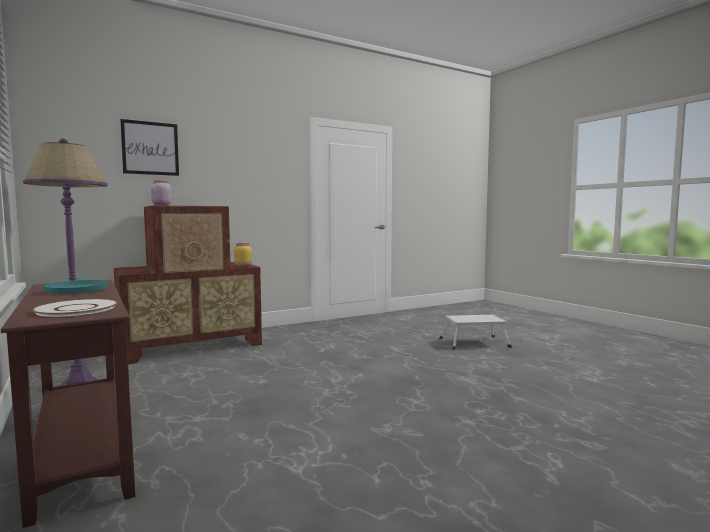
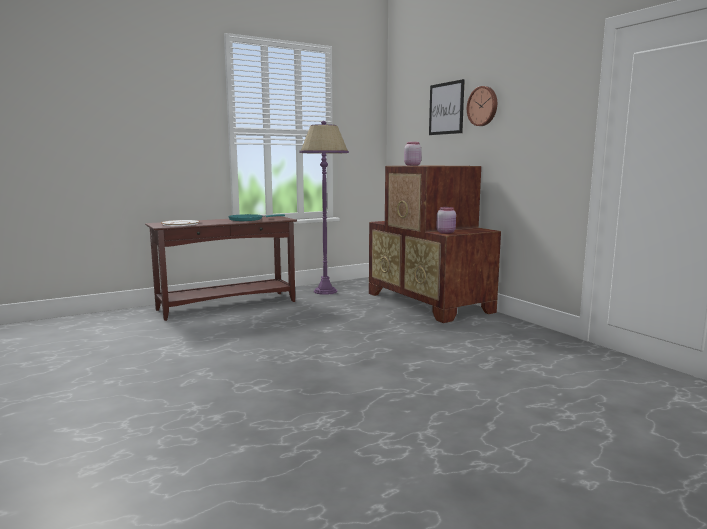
camera: 90 degrees right, 5 degrees up
yellow jar [234,243,252,267] -> pink jar [436,207,456,234]
white step ladder [439,314,512,350] -> none
none -> wall clock [467,86,497,126]

